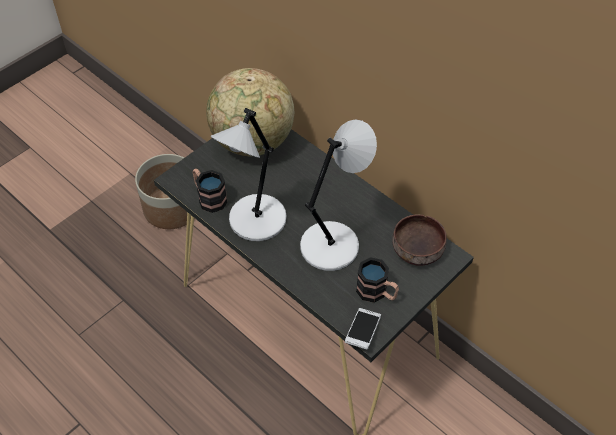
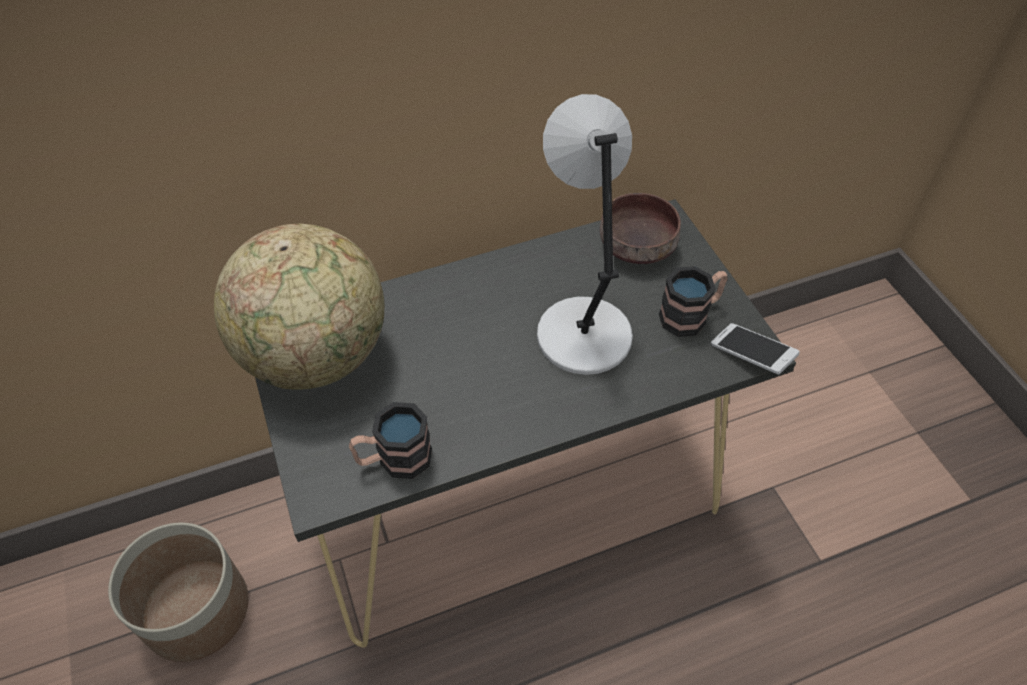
camera: 65 degrees left, 0 degrees up
grey table lamp [211,108,287,241] -> none

